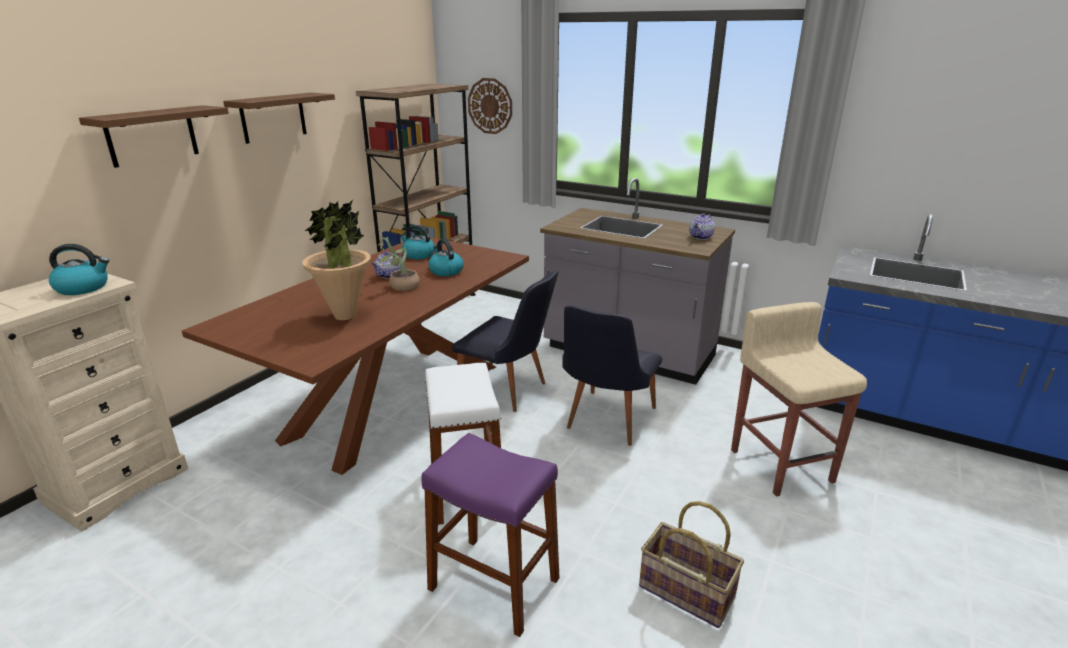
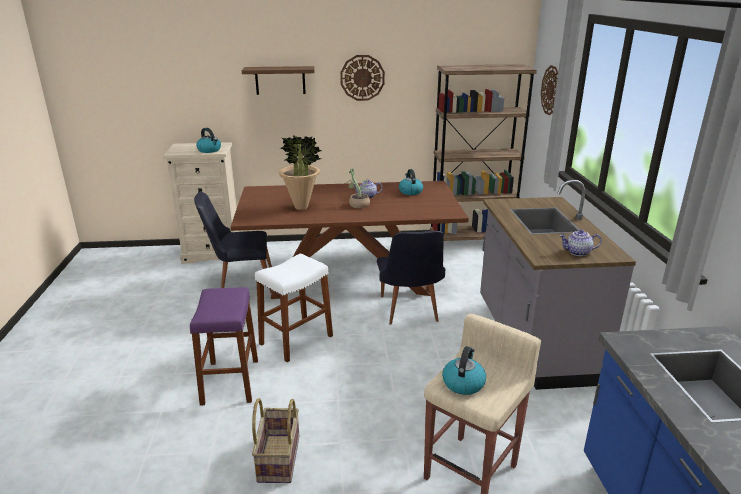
camera: 55 degrees right, 0 degrees up
brown shelf [223,93,335,144] -> wall clock [340,55,385,101]
kettle [428,239,464,276] -> kettle moved to [442,346,486,395]
black chair [562,306,662,446] -> black chair moved to [194,192,273,294]

